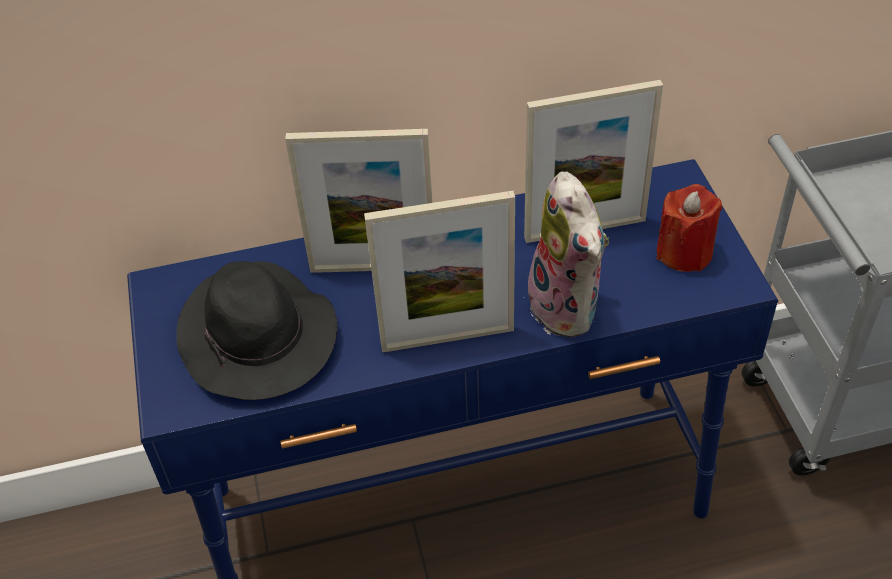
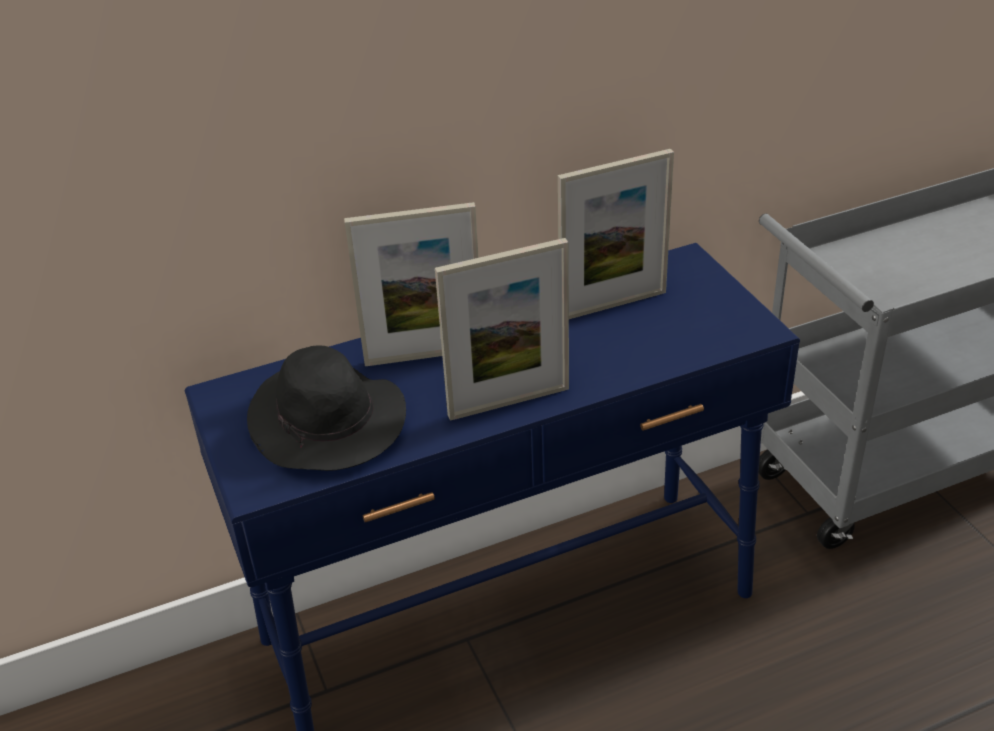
camera: 10 degrees left, 10 degrees down
plush toy [527,171,609,337] -> none
red candle [656,184,722,272] -> none

